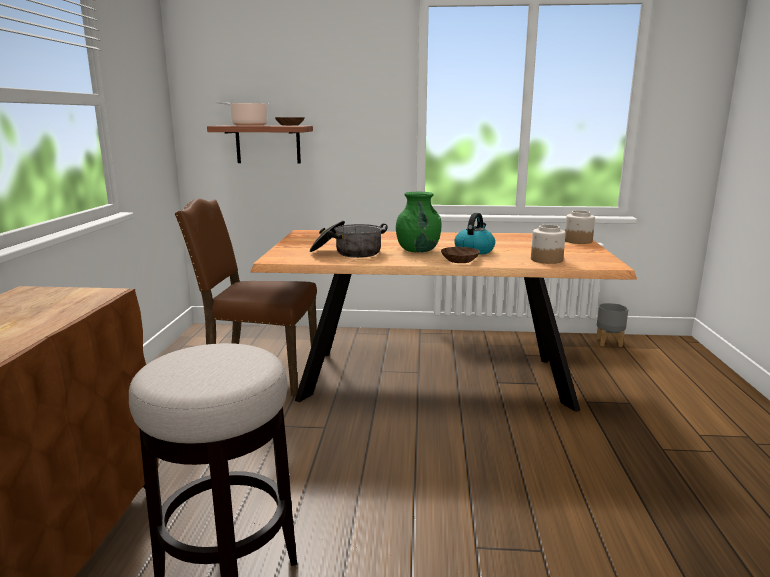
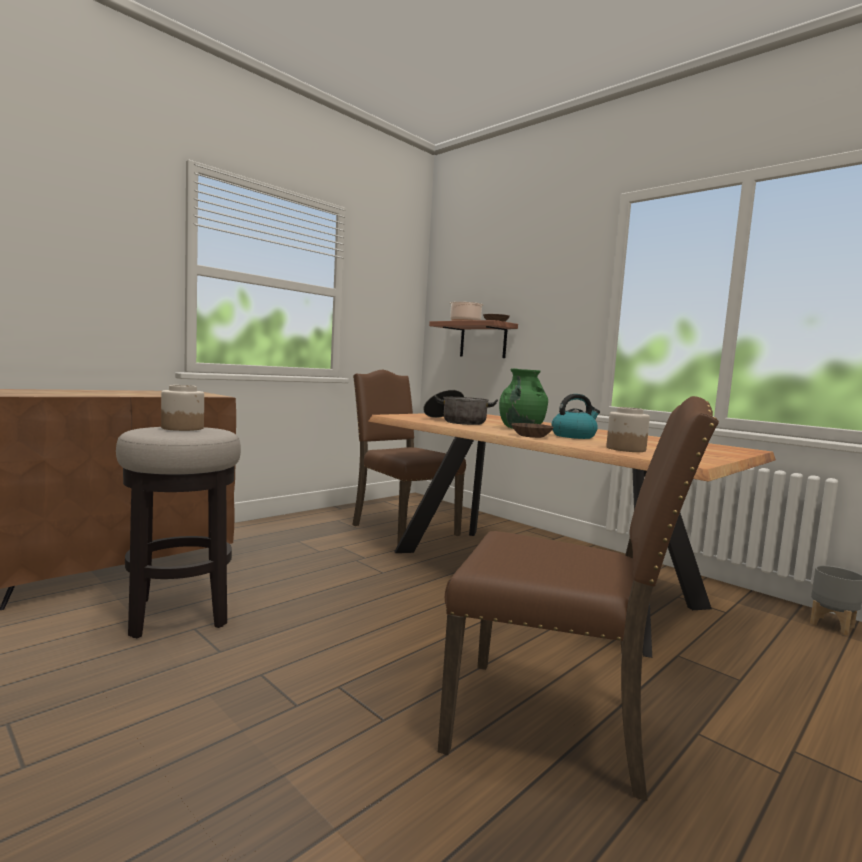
camera: 40 degrees right, 10 degrees down
jar [565,210,595,244] -> jar moved to [161,385,204,431]
none -> brown chair [438,396,719,801]

